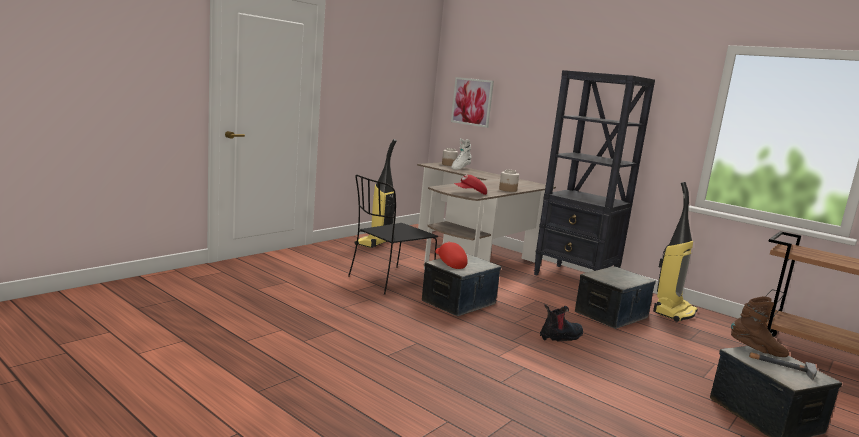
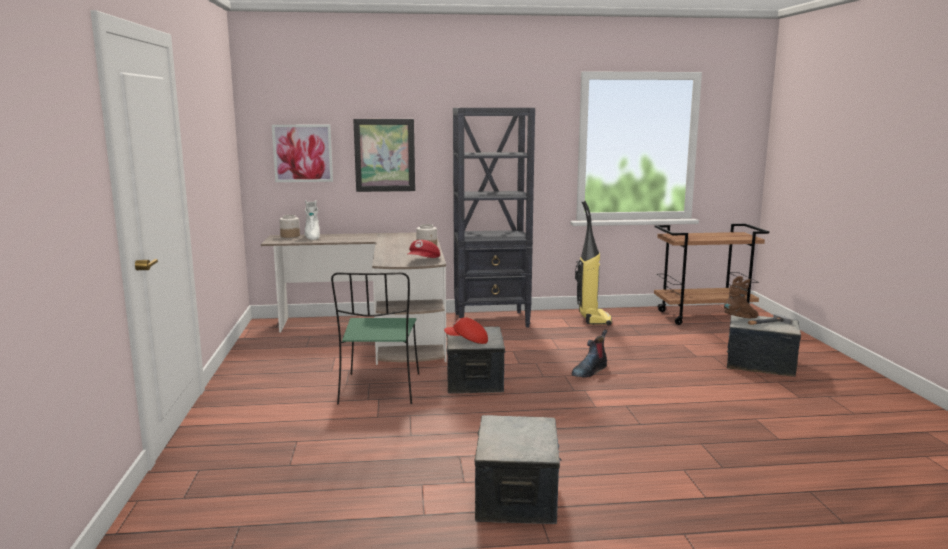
camera: 45 degrees left, 0 degrees up
black chair [348,175,438,295] -> green chair [331,272,419,404]
vacuum cleaner [355,139,397,248] -> none
boot [540,304,583,341] -> boot turned 150 degrees counterclockwise [572,330,607,378]
storage box [575,266,656,329] -> storage box moved to [475,415,561,524]
none -> picture [353,119,415,192]

